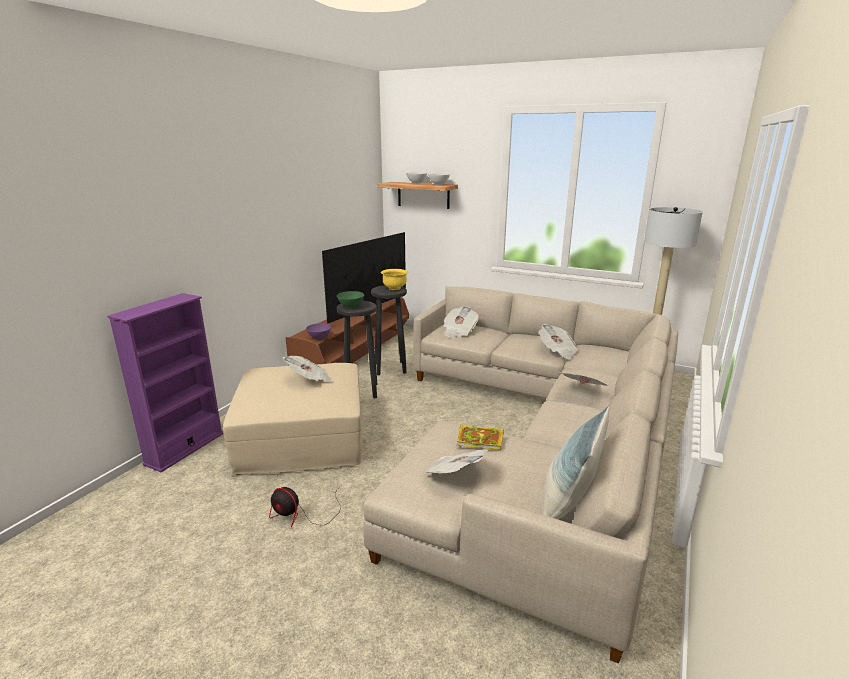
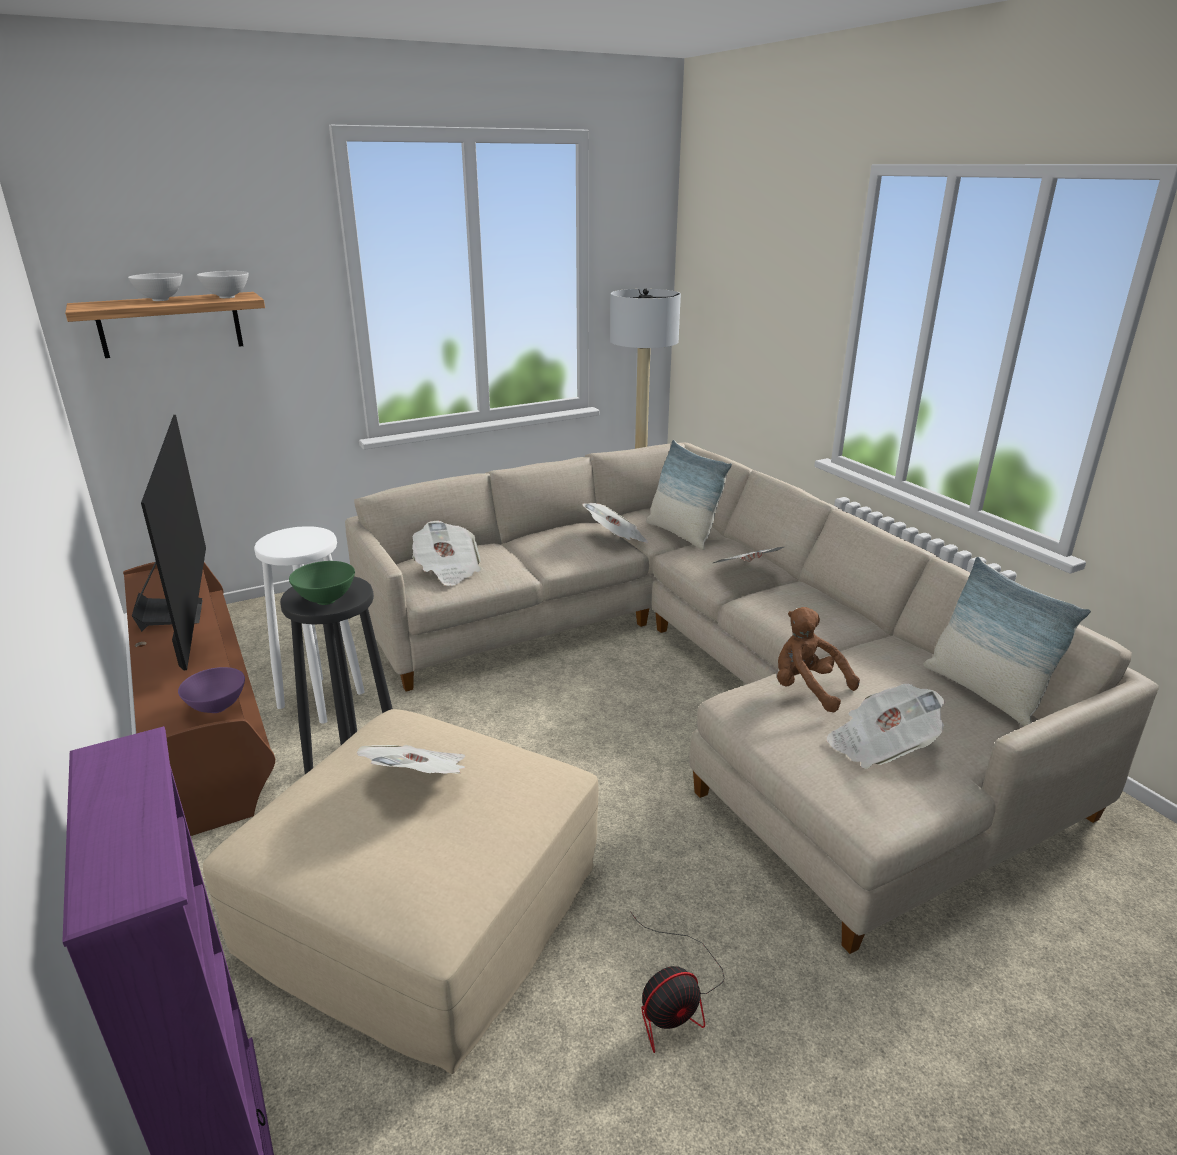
camera: 55 degrees left, 5 degrees up
black stool [371,285,407,375] -> white stool [254,526,365,724]
yellow bowl [381,269,408,290] -> none
book [457,424,504,450] -> brown plush toy [777,607,860,712]
none -> pillow [646,440,732,550]

